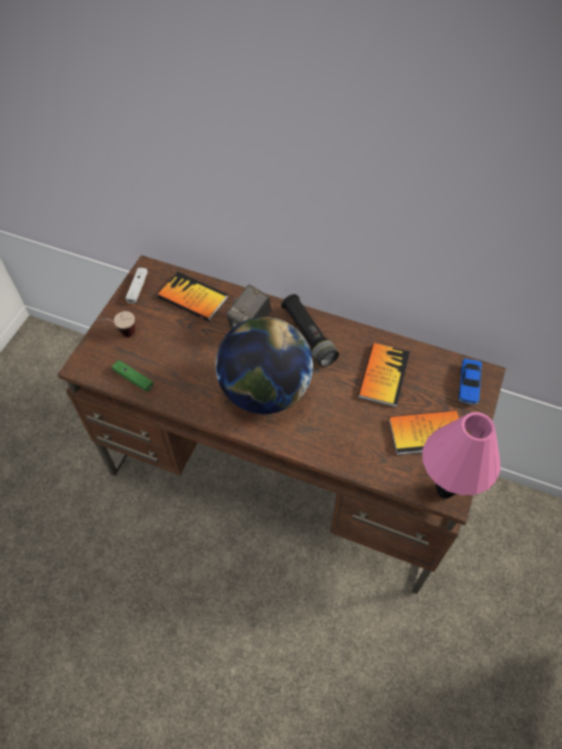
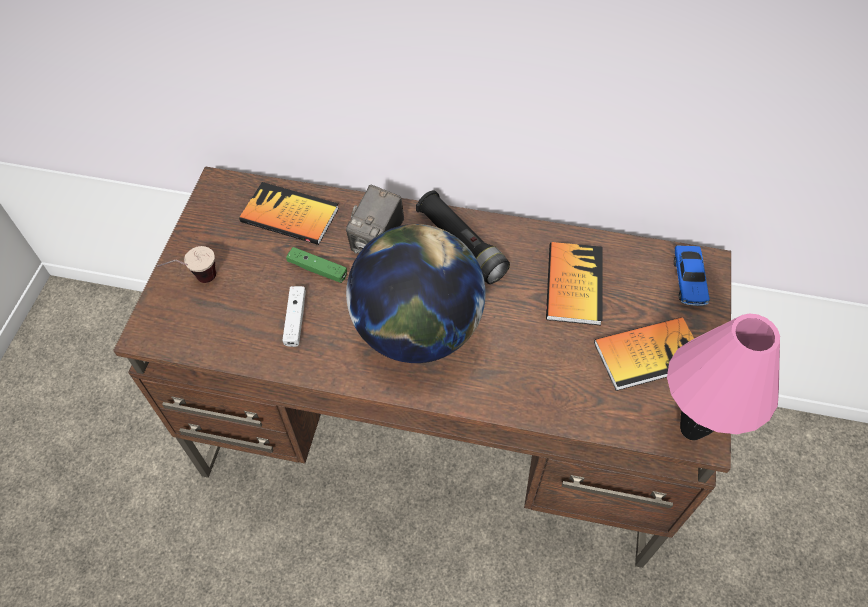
camera: 10 degrees left, 0 degrees up
green game controller [112,360,153,392] -> green game controller moved to [286,247,347,283]
white game controller [126,267,148,304] -> white game controller moved to [283,286,306,347]

